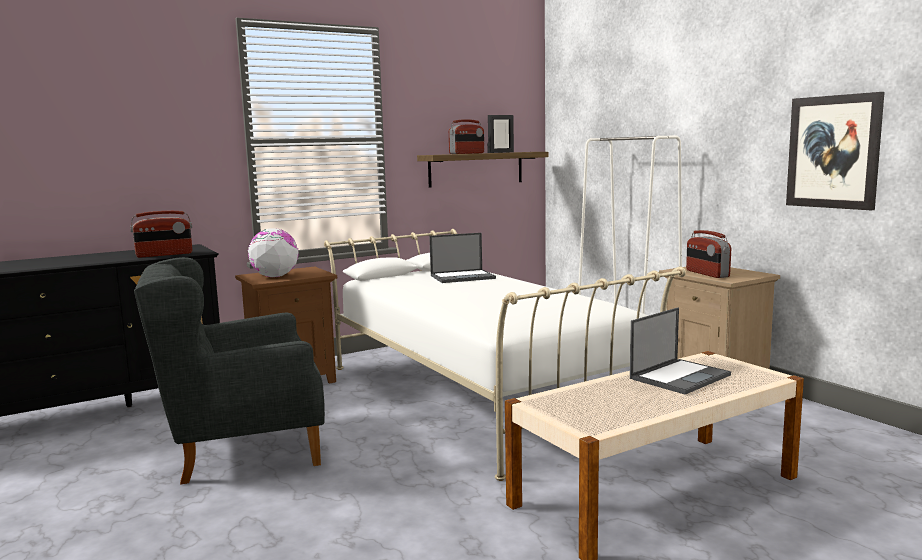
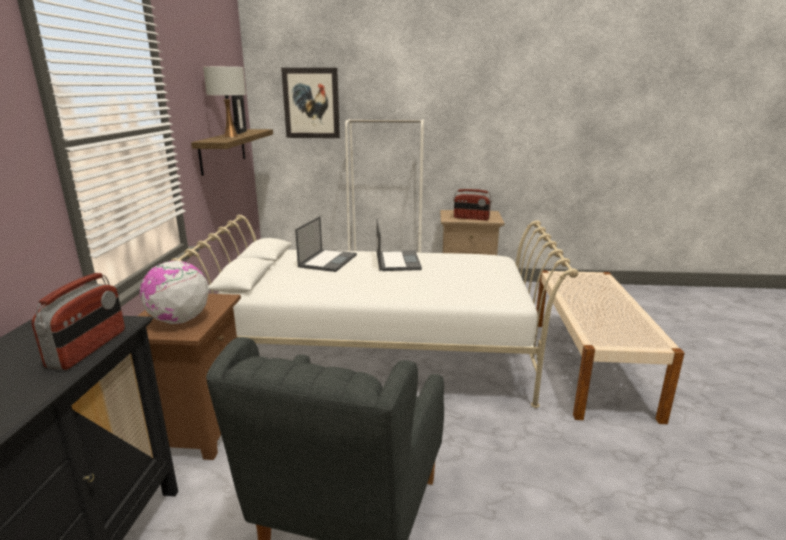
camera: 55 degrees left, 10 degrees up
radio [449,119,484,154] -> white table lamp [203,66,246,138]
laptop [630,307,731,395] -> laptop moved to [376,218,422,271]
picture [786,92,885,210] -> picture moved to [281,68,340,138]

